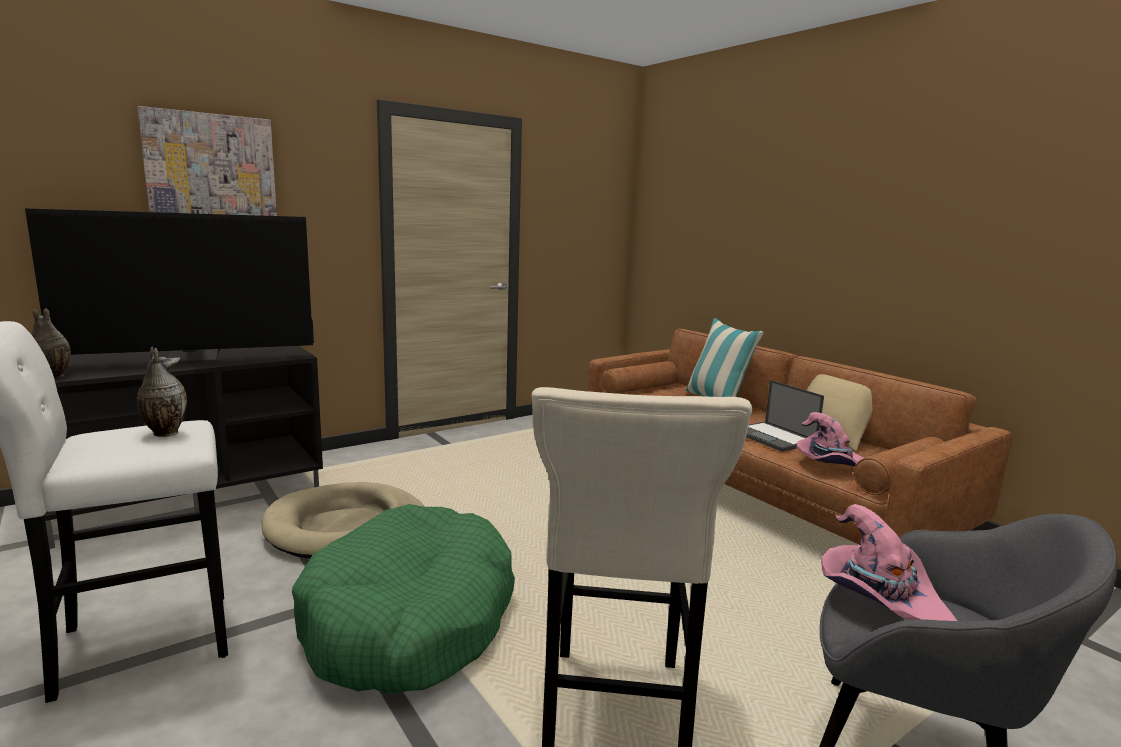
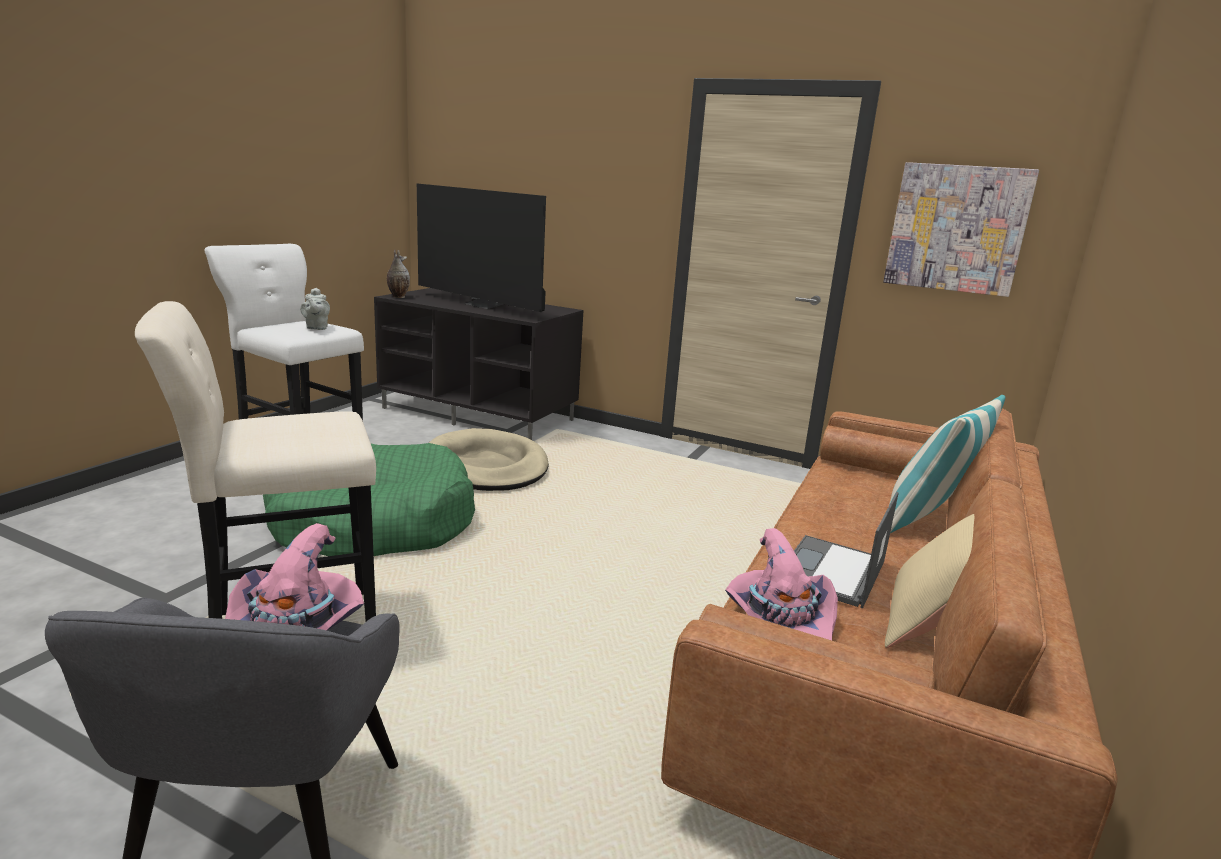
camera: 60 degrees right, 5 degrees up
picture [137,106,277,216] -> picture moved to [883,162,1039,297]
vase [137,347,187,437] -> grey teapot [300,288,330,330]

